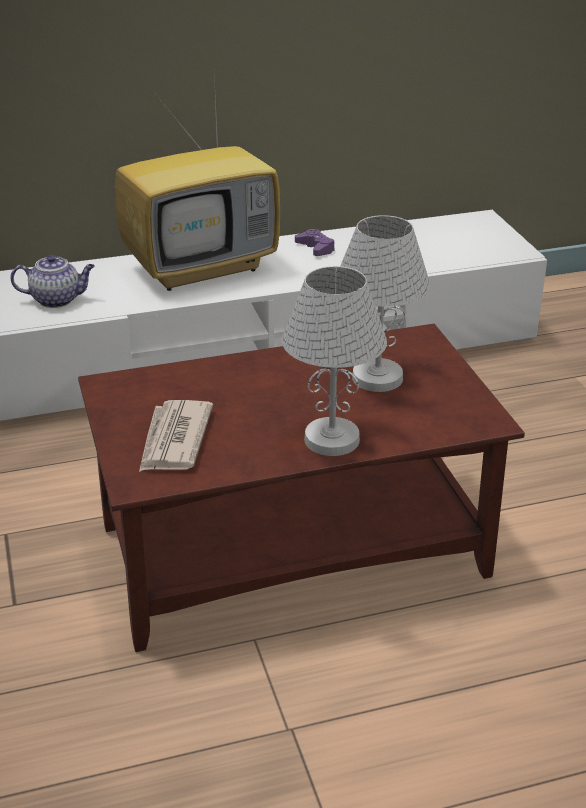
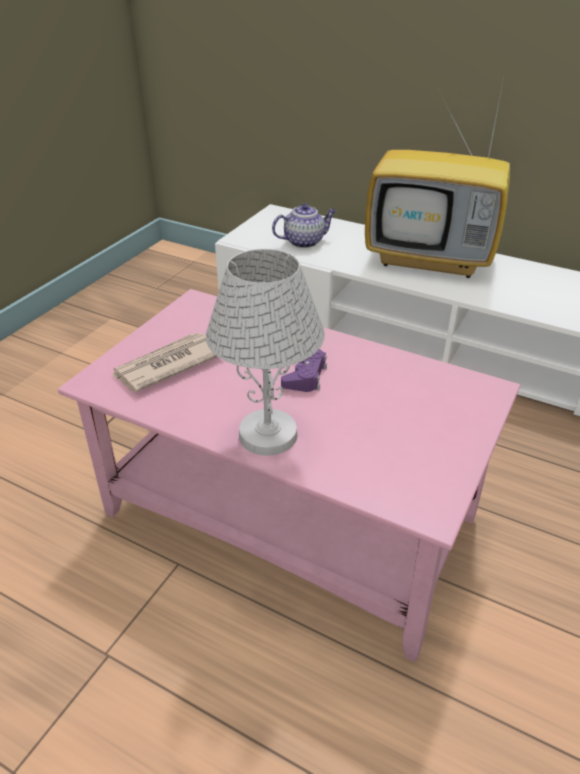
camera: 45 degrees right, 5 degrees up
teapot [10,255,95,308] -> teapot turned 60 degrees counterclockwise [272,204,336,248]
brown coffee table [78,324,525,652] -> pink coffee table [58,289,520,662]
purple game controller [295,229,335,256] -> purple game controller moved to [281,349,327,392]
white table lamp [341,215,431,392] -> none

